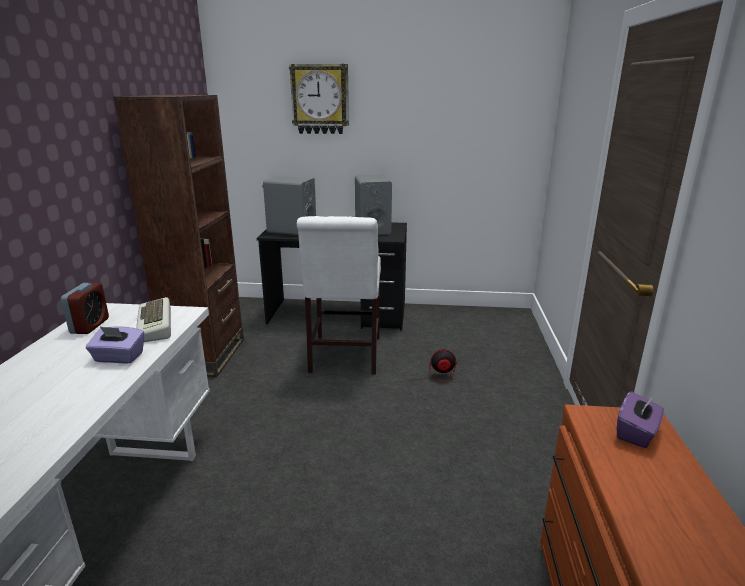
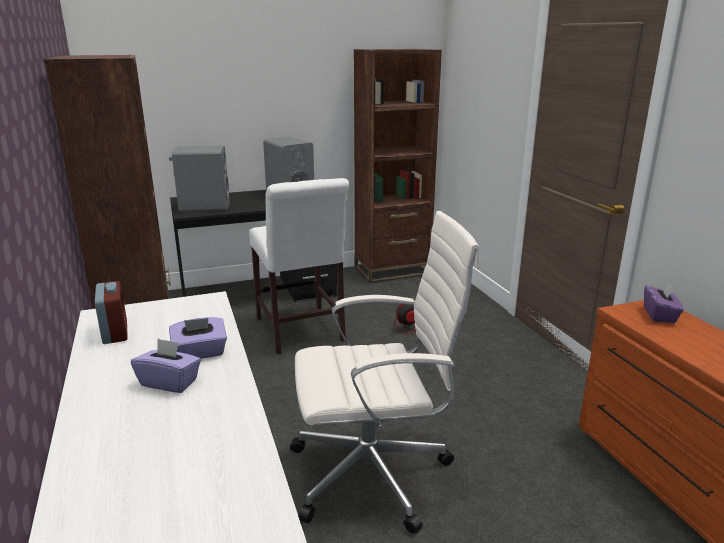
camera: 25 degrees left, 0 degrees up
keyboard [136,297,171,342] -> none
wall clock [289,64,349,134] -> none
none -> purple tissue box [131,338,201,393]
none -> white office chair [290,211,480,534]
none -> brown bookcase [354,49,442,283]

